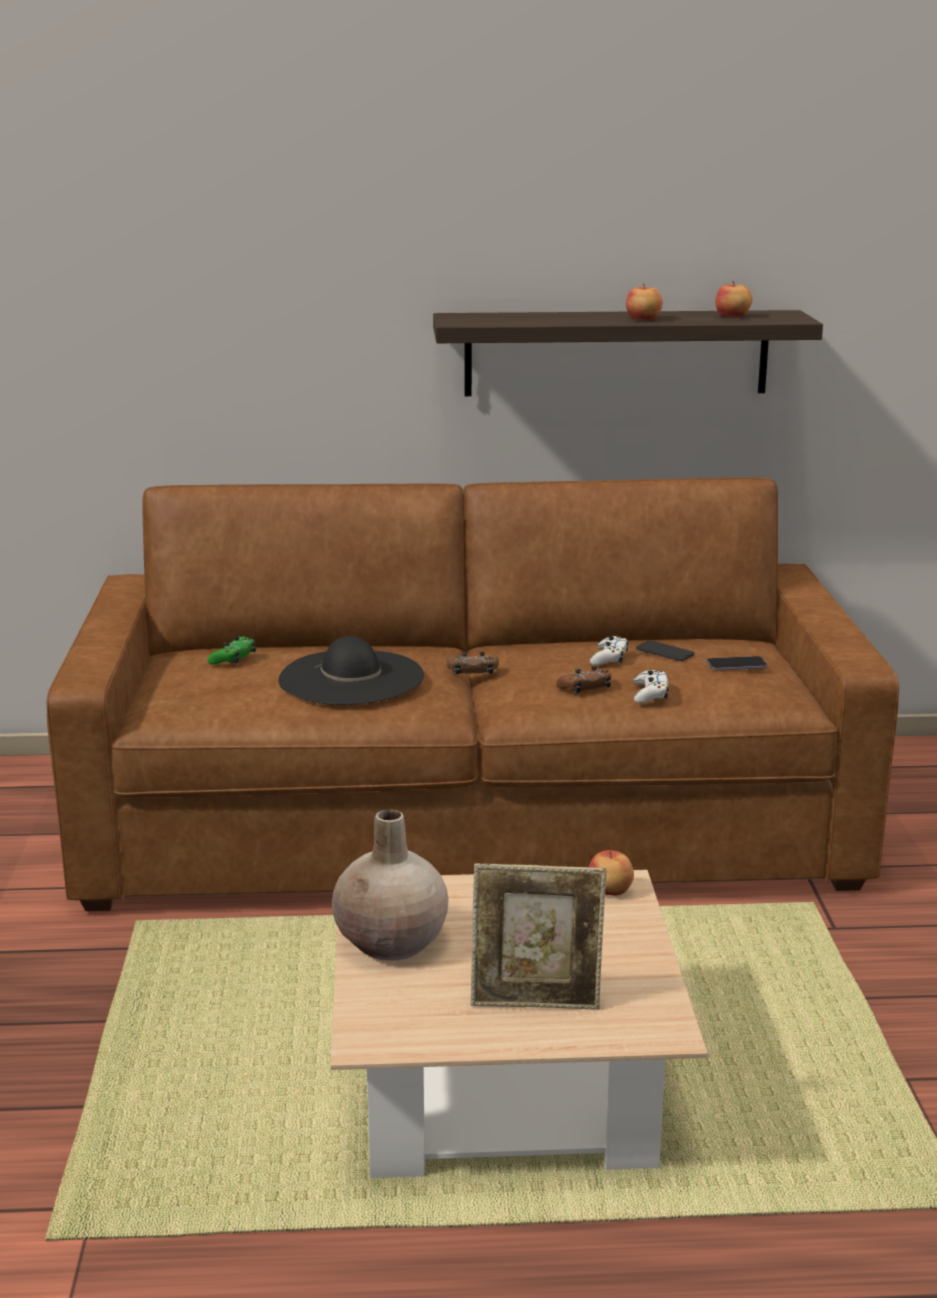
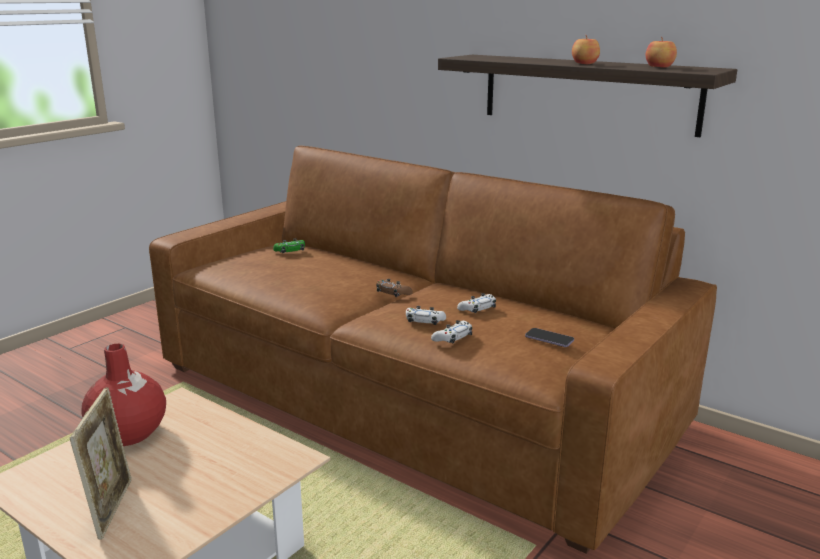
camera: 40 degrees right, 0 degrees up
black hat [279,636,424,705] -> none
beige vase [332,809,449,960] -> red vase [81,344,166,446]
picture frame [471,863,607,1010] -> picture frame turned 135 degrees counterclockwise [70,387,132,540]
brown game controller [556,666,611,693] -> white game controller [406,306,446,325]
apple [589,850,634,896] -> none
phone [636,641,695,661] -> none

